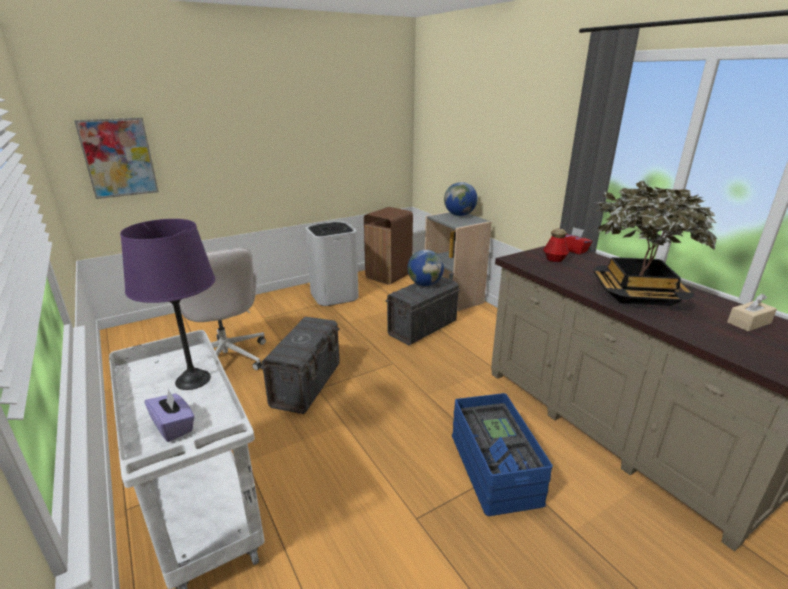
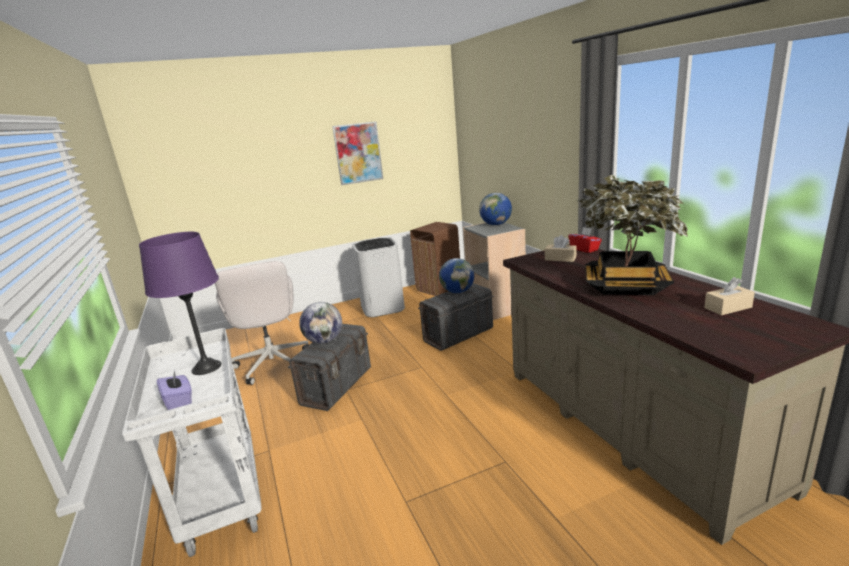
camera: 10 degrees right, 5 degrees down
picture [74,118,159,199] -> picture moved to [332,121,383,185]
blue storage box [452,393,553,516] -> none
bottle [543,229,569,262] -> beige tissue box [545,235,577,262]
none -> globe [299,302,342,344]

